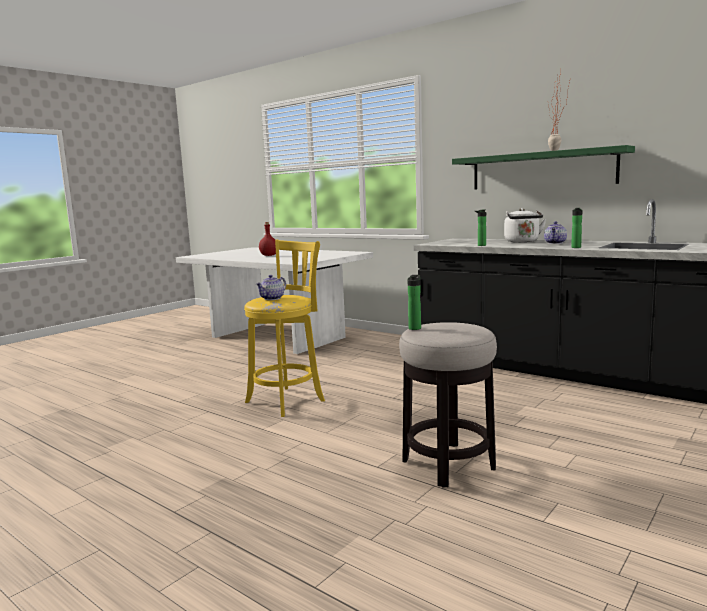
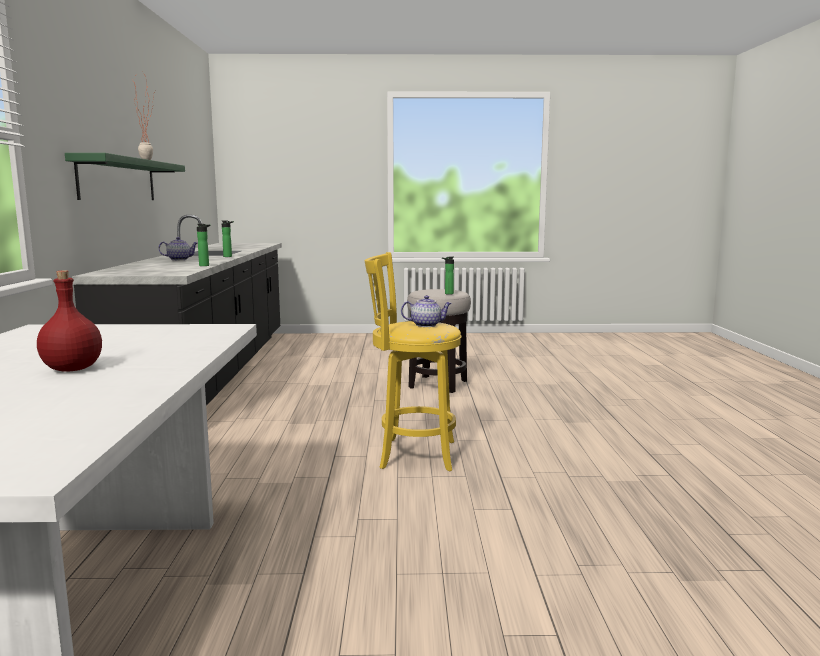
camera: 130 degrees left, 0 degrees up
white kettle [504,208,546,242] -> none

